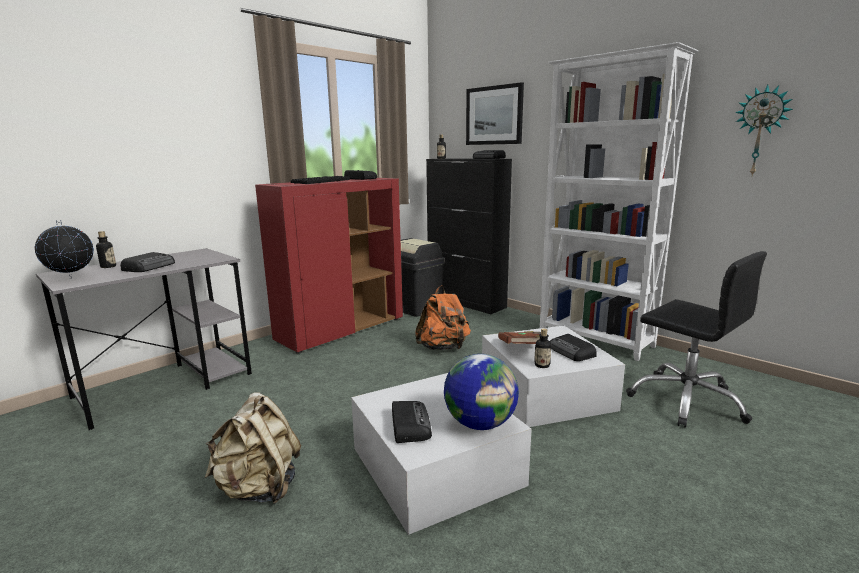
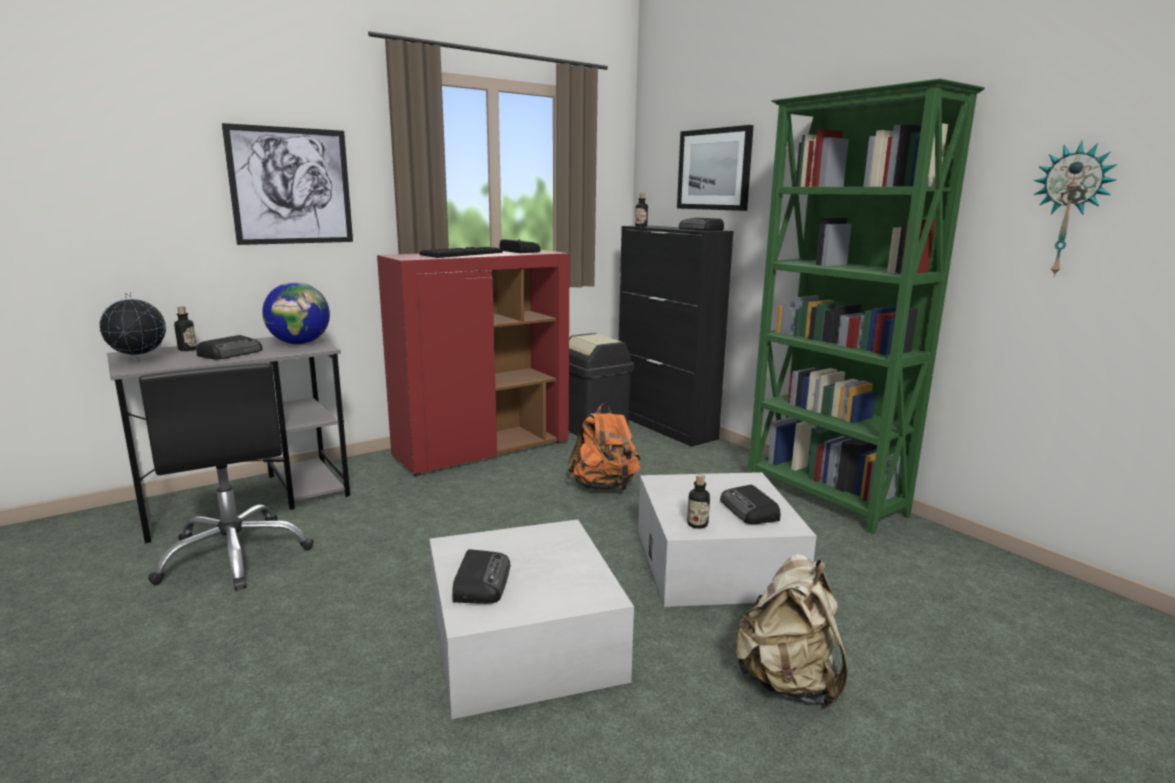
camera: 10 degrees right, 0 degrees up
beige backpack [205,392,301,504] -> beige backpack moved to [733,554,848,707]
globe [444,354,519,430] -> globe moved to [263,282,330,344]
brown book [498,331,541,344] -> none
white bookcase [540,42,698,361] -> green bookcase [748,78,985,534]
black office chair [626,251,767,428] -> black office chair moved to [139,363,314,591]
none -> picture [222,123,353,245]

